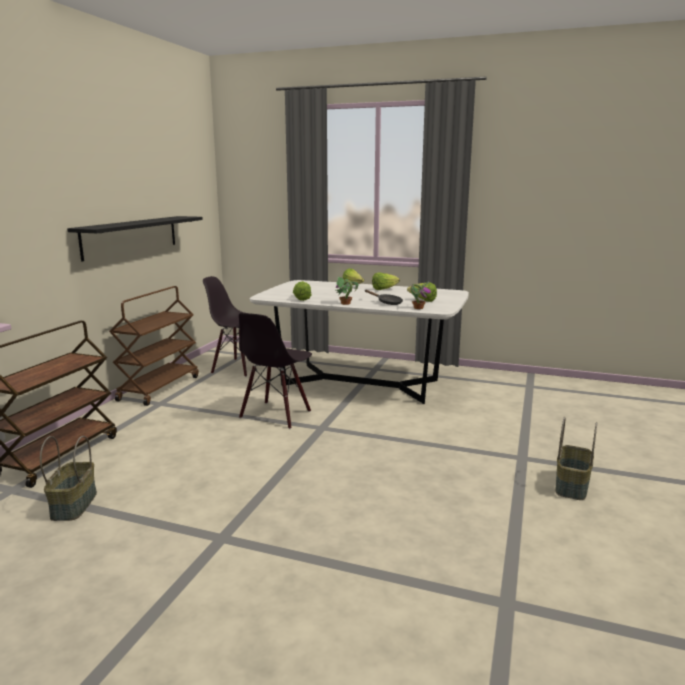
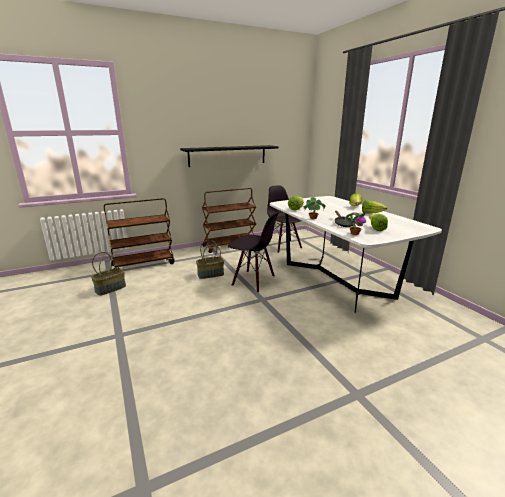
camera: 45 degrees right, 5 degrees up
black chair [239,313,312,429] -> black chair turned 135 degrees counterclockwise [228,210,281,293]
basket [556,417,597,500] -> basket moved to [196,240,224,279]

